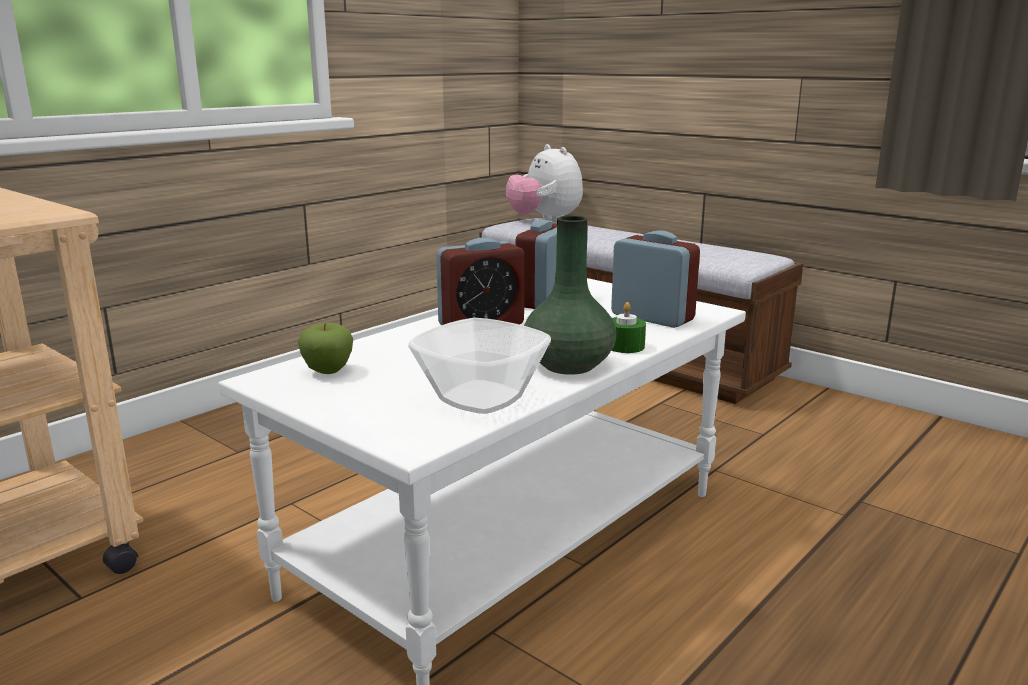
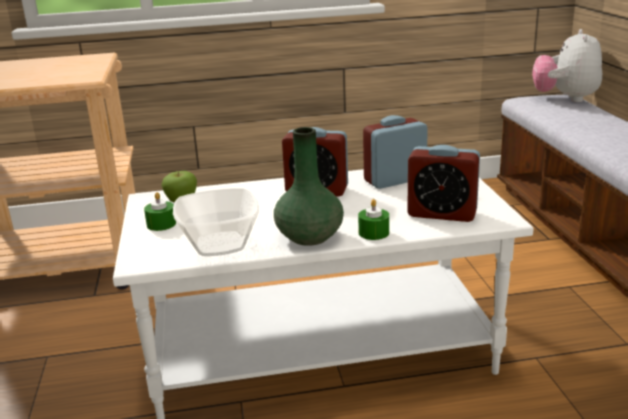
camera: 40 degrees right, 5 degrees up
alarm clock [611,231,700,328] -> alarm clock turned 120 degrees clockwise [407,145,480,222]
none -> green candle [144,192,176,231]

